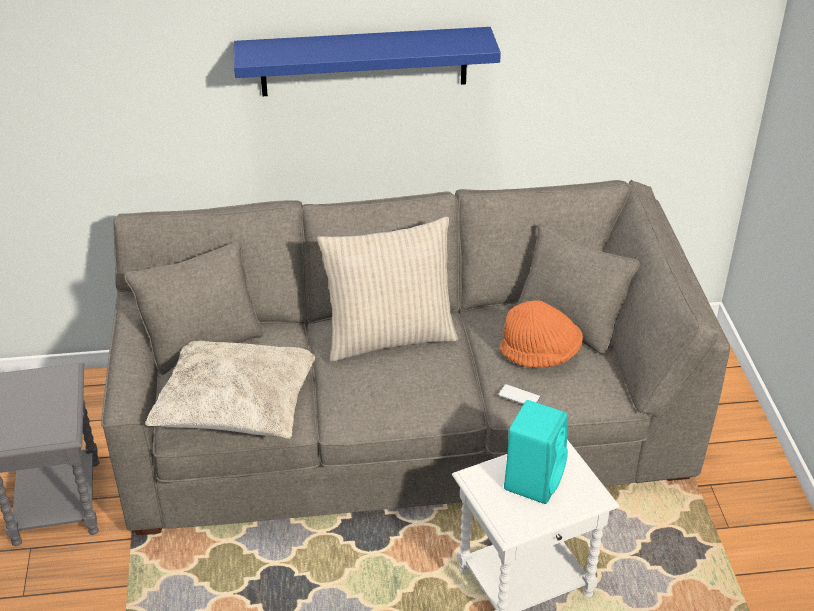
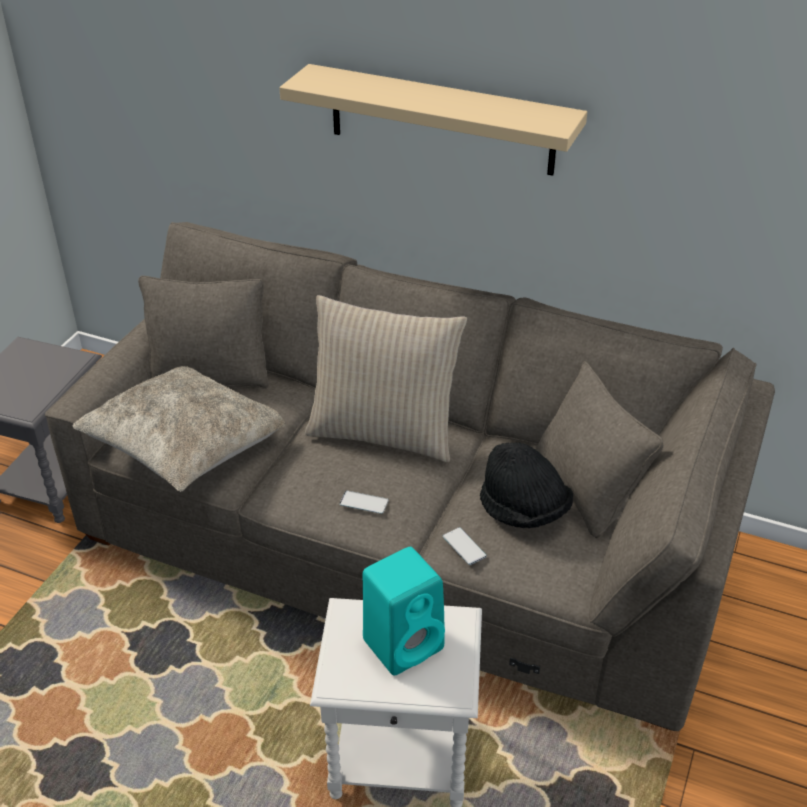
camera: 30 degrees right, 0 degrees up
blue shelf [234,27,501,96] -> beige shelf [279,64,587,176]
orange hat [500,300,583,368] -> black hat [480,442,573,528]
none -> phone [339,491,389,514]

